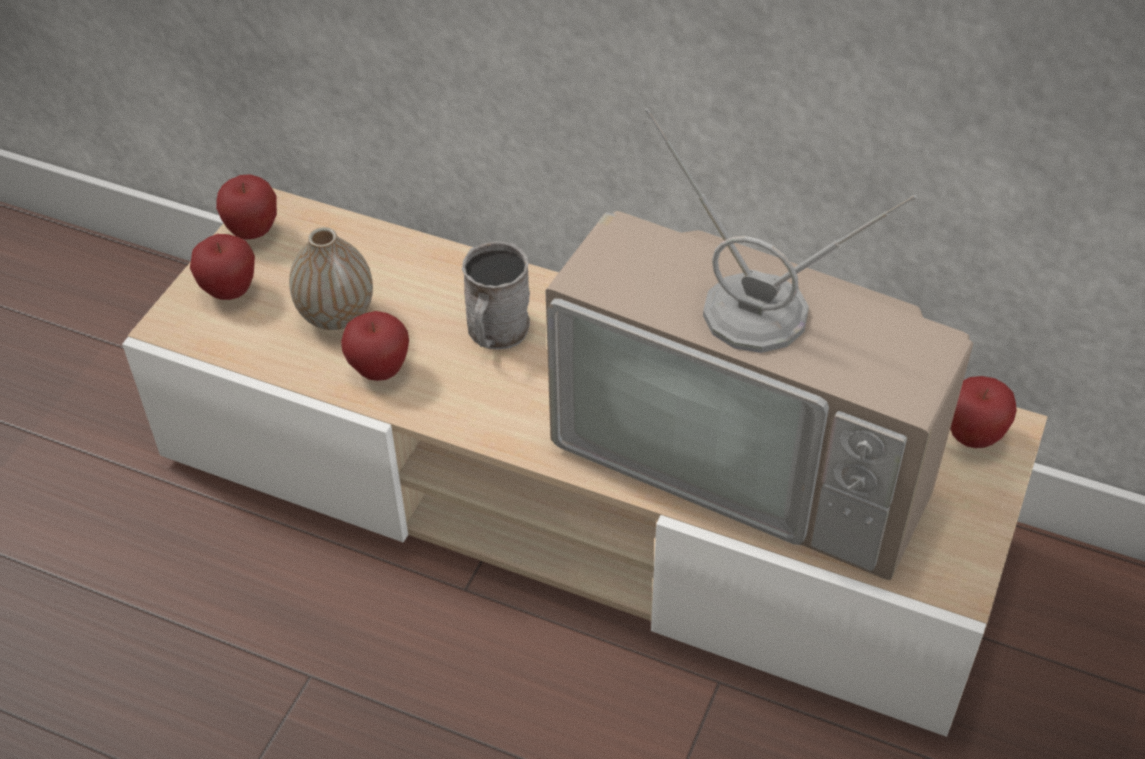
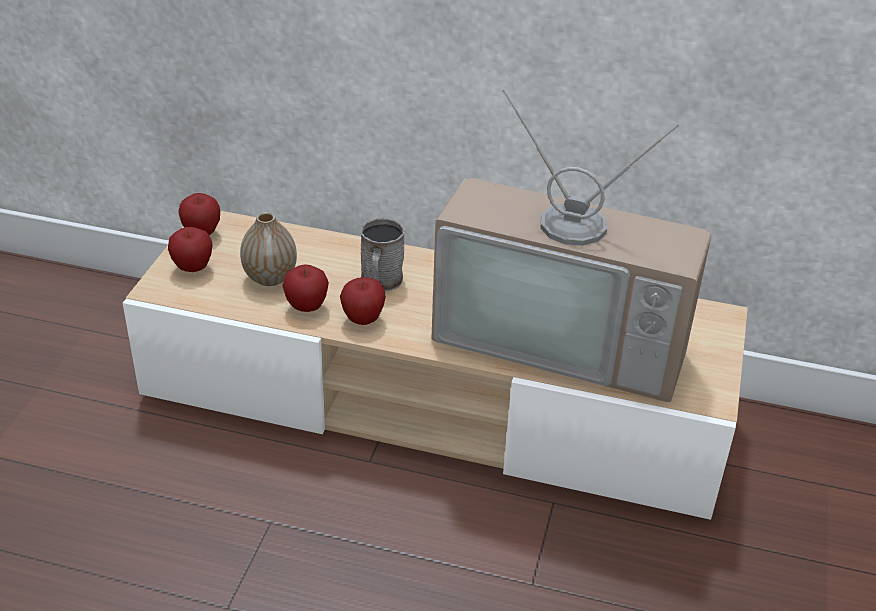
camera: 10 degrees left, 10 degrees down
apple [950,376,1017,448] -> apple moved to [340,277,386,325]

